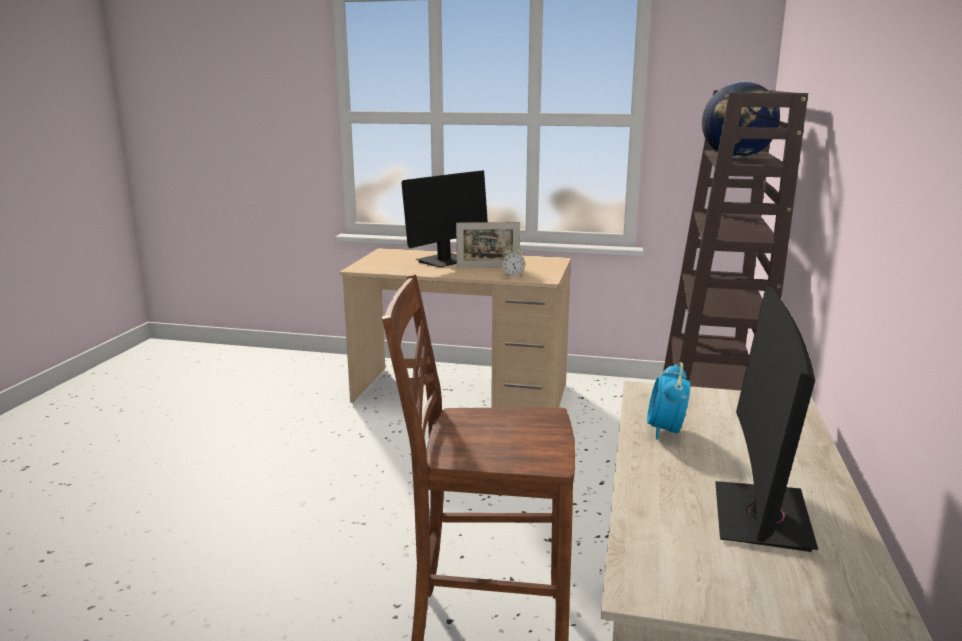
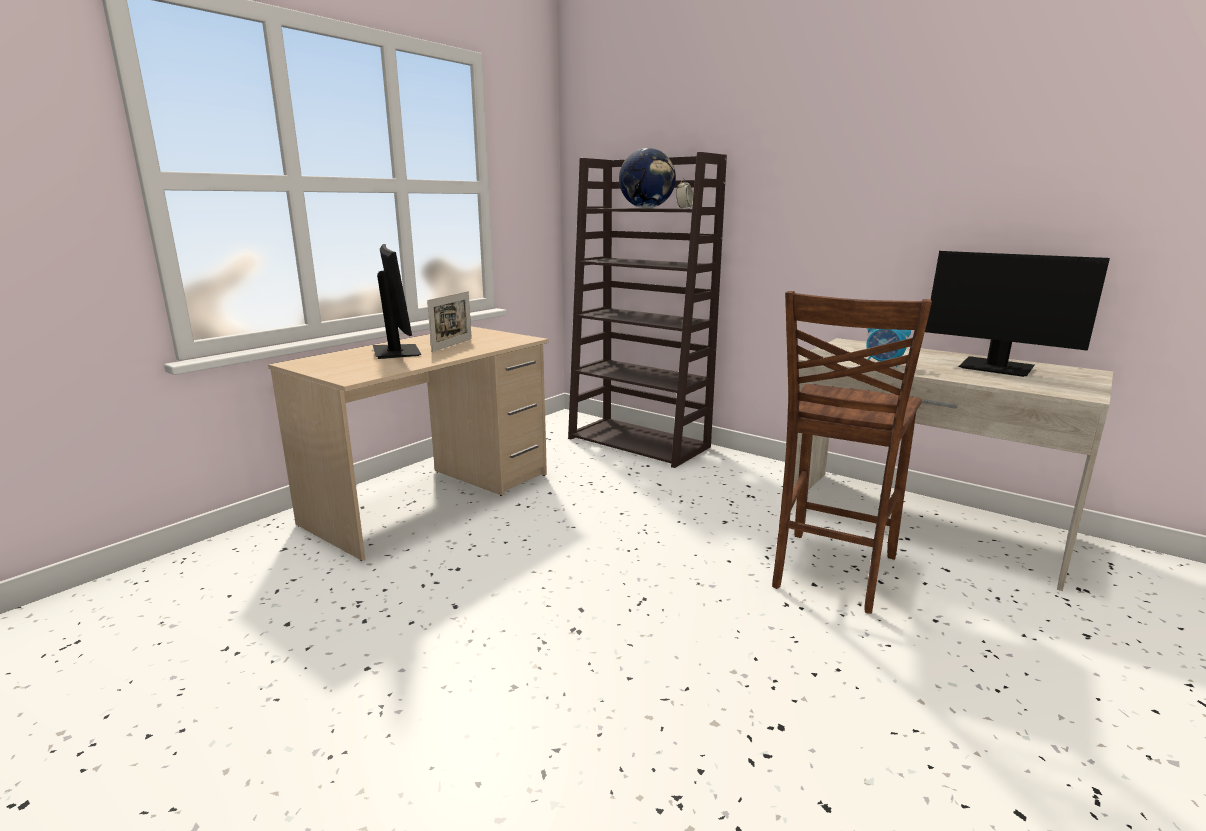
camera: 65 degrees left, 0 degrees up
alarm clock [502,245,525,277] -> alarm clock moved to [676,178,693,208]

